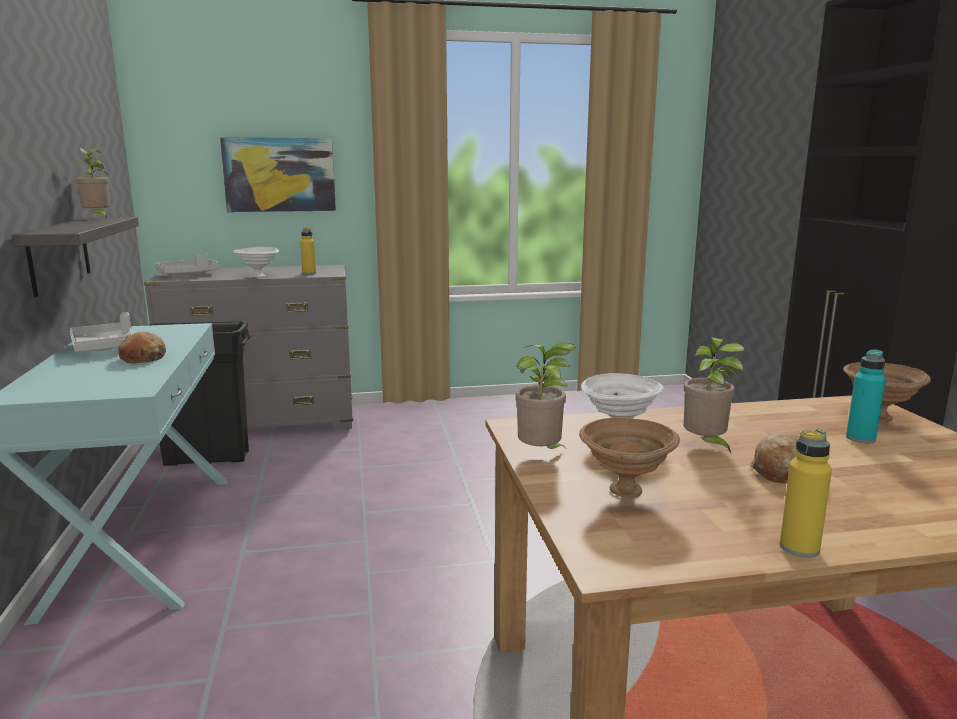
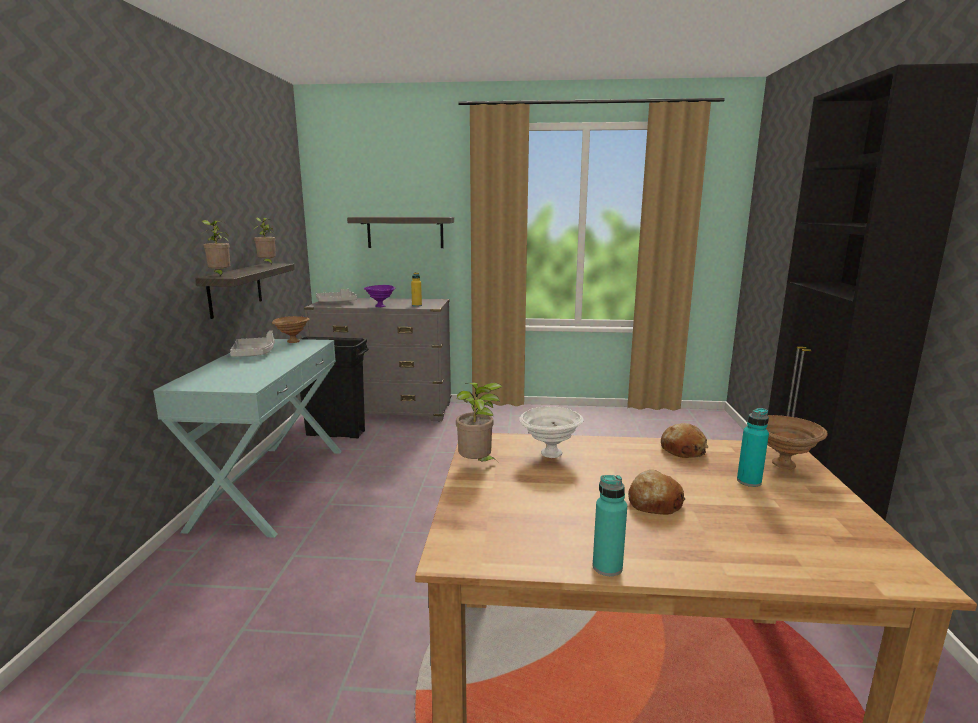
camera: 15 degrees right, 0 degrees up
bread [118,331,166,364] -> bread moved to [661,423,708,458]
picture [220,138,336,212] -> shelf [347,217,454,248]
white bowl [234,247,279,277] -> purple bowl [364,285,395,307]
brown bowl [579,418,680,498] -> brown bowl moved to [272,316,310,343]
potted plant [684,337,744,454] -> potted plant moved to [201,220,230,276]
yellow bottle [780,429,832,558] -> turquoise bottle [593,475,627,576]

